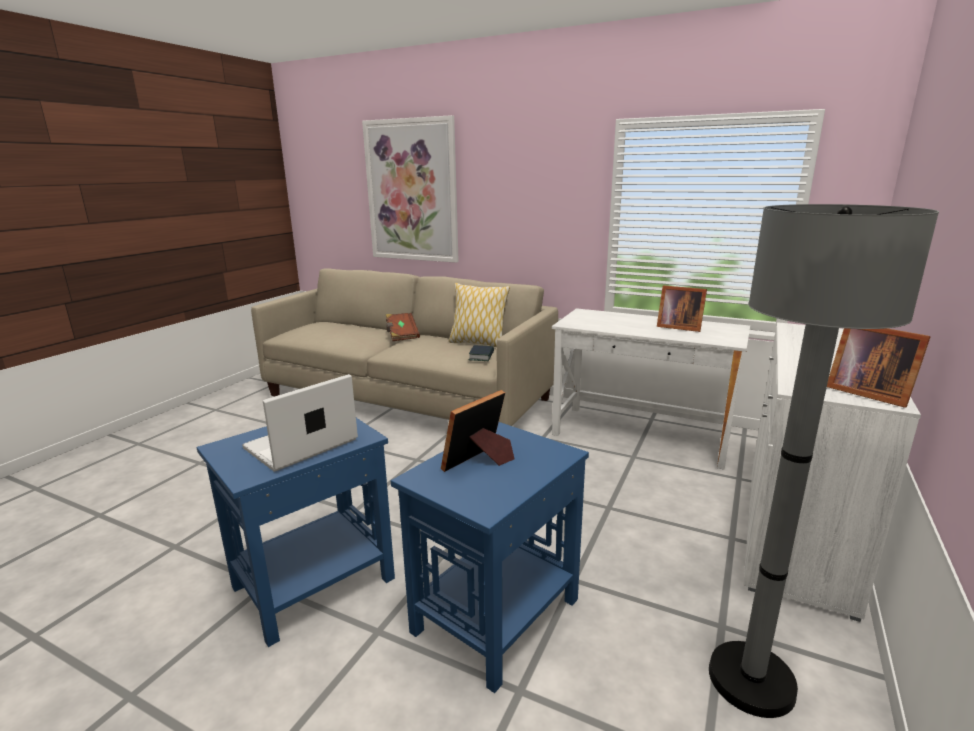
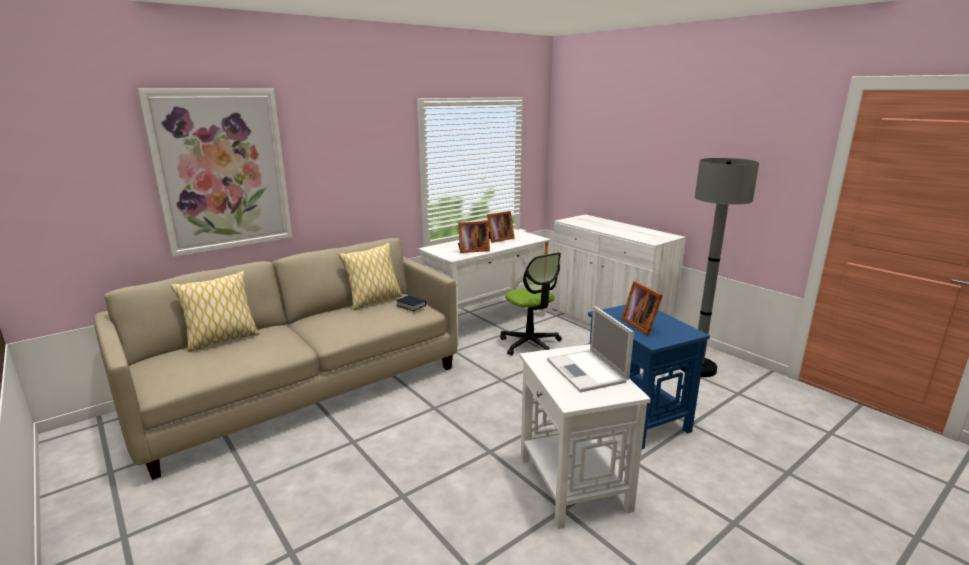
camera: 65 degrees left, 0 degrees up
blue side table [196,418,395,647] -> white side table [520,344,651,529]
brown book [386,313,420,341] -> none
picture frame [827,328,931,408] -> picture frame moved to [458,221,490,253]
none -> pillow [171,271,259,352]
none -> office chair [500,252,562,355]

